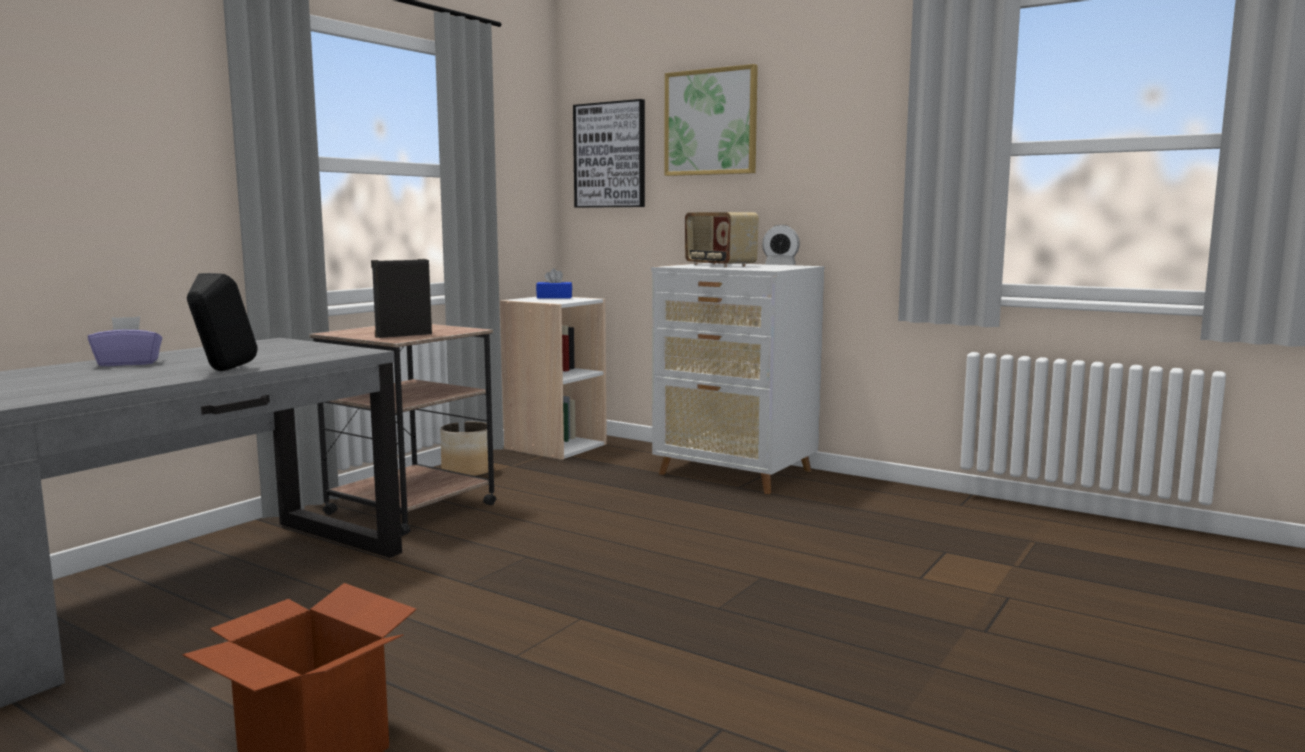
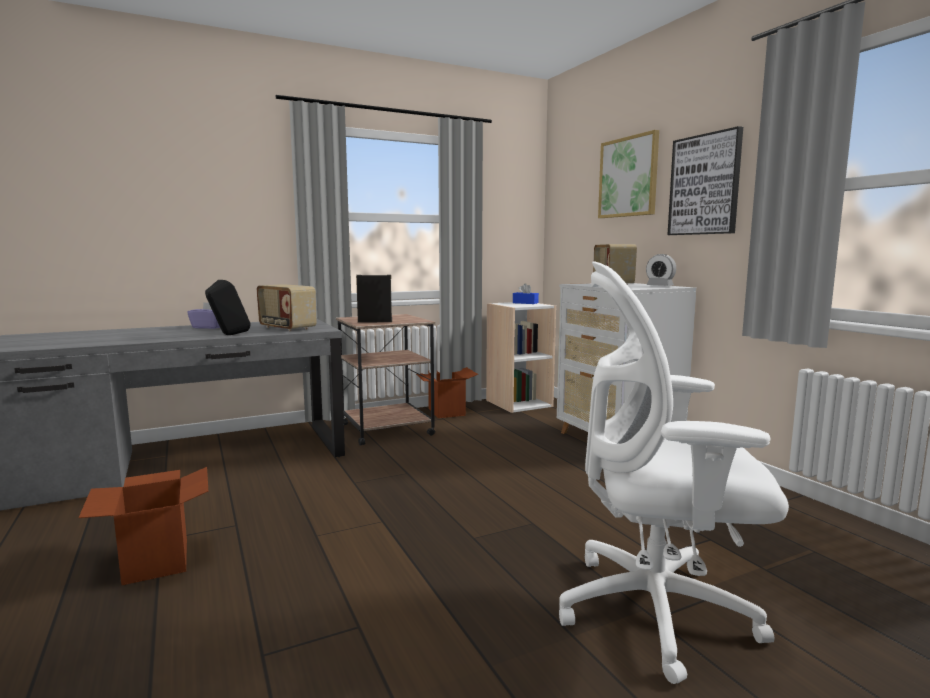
camera: 30 degrees right, 0 degrees up
planter [440,422,494,477] -> cardboard box [416,367,478,418]
picture [573,99,645,208] -> picture moved to [667,126,743,235]
none -> radio [257,284,317,332]
none -> white office chair [559,261,789,684]

